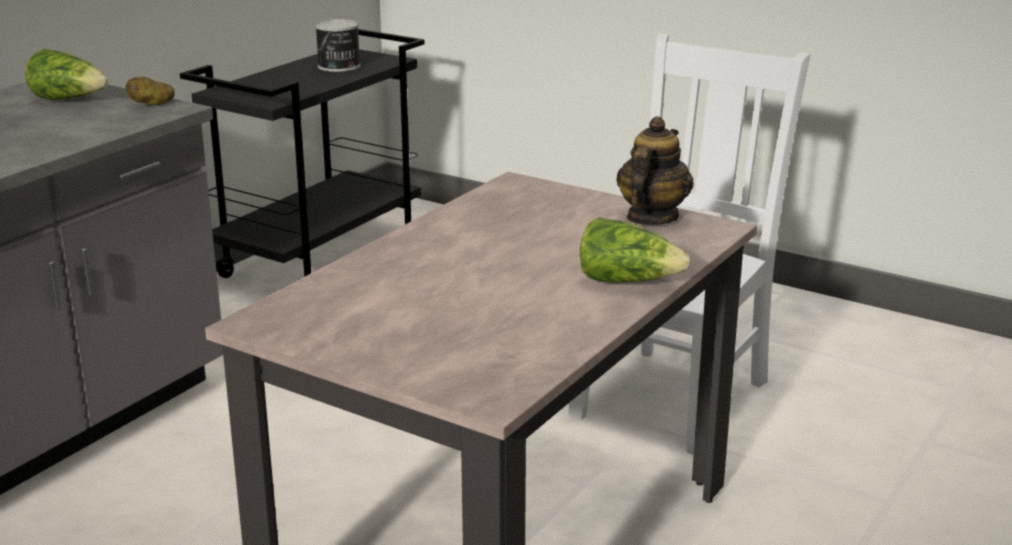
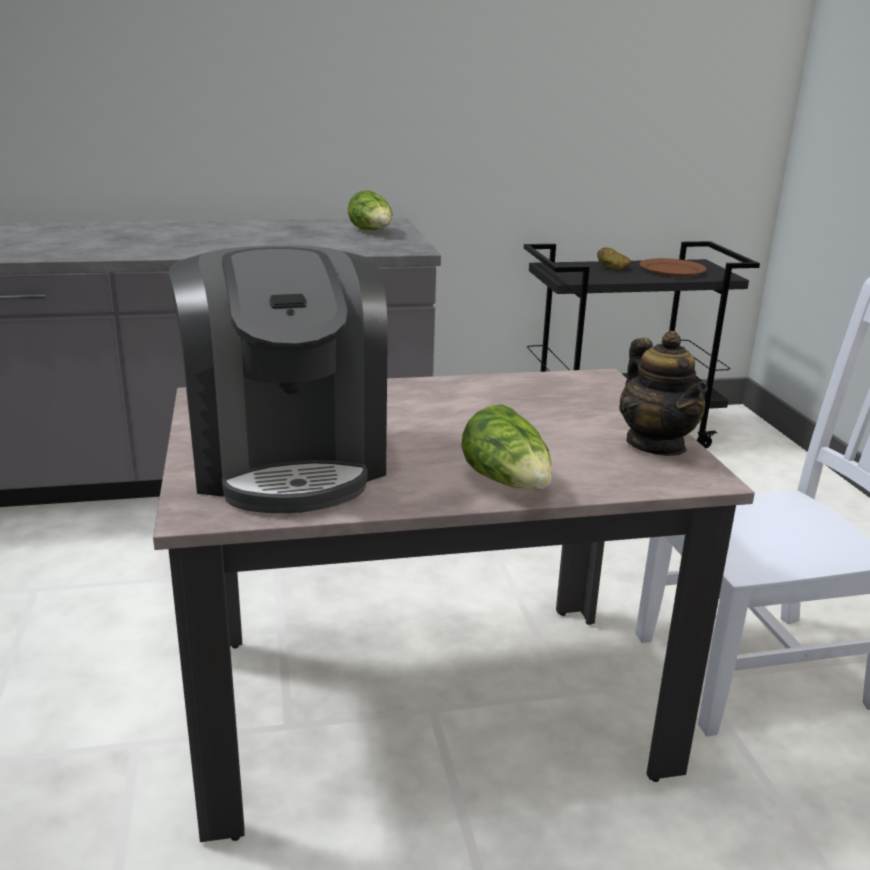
camera: 45 degrees right, 0 degrees up
potato [126,77,175,105] -> potato moved to [597,247,631,270]
can [315,19,360,72] -> brown plate [639,258,706,277]
teapot [616,116,694,225] -> teapot turned 90 degrees clockwise [619,331,708,456]
none -> coffee machine [169,245,388,513]

